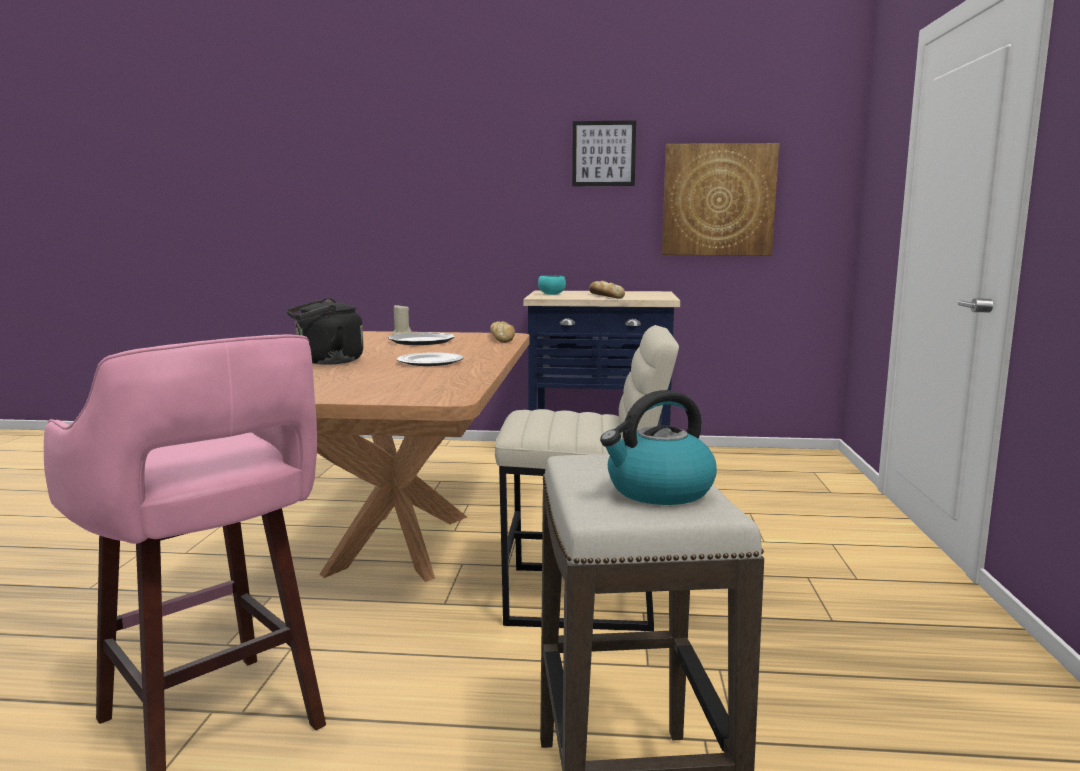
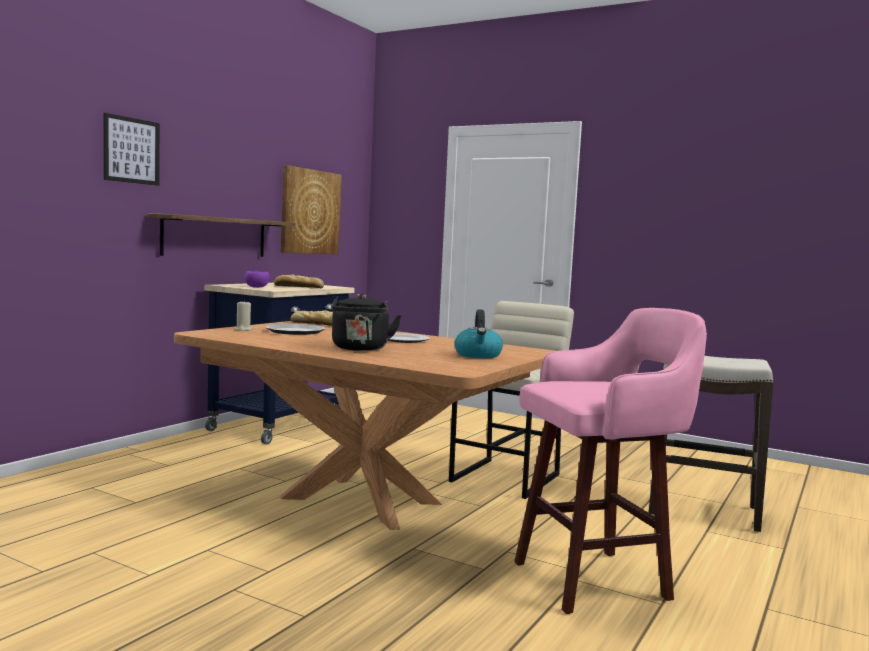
camera: 65 degrees left, 5 degrees down
turquoise bowl [538,276,566,295] -> purple bowl [245,271,270,288]
picture [572,120,636,186] -> picture moved to [103,113,160,186]
kettle [600,390,717,505] -> kettle moved to [455,309,503,358]
none -> shelf [147,213,295,257]

